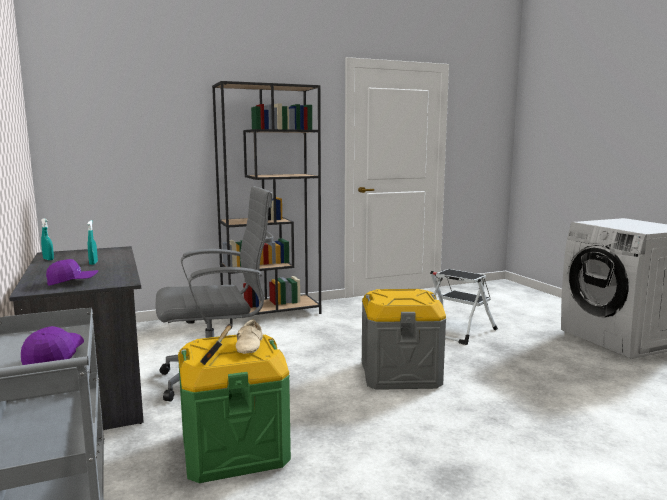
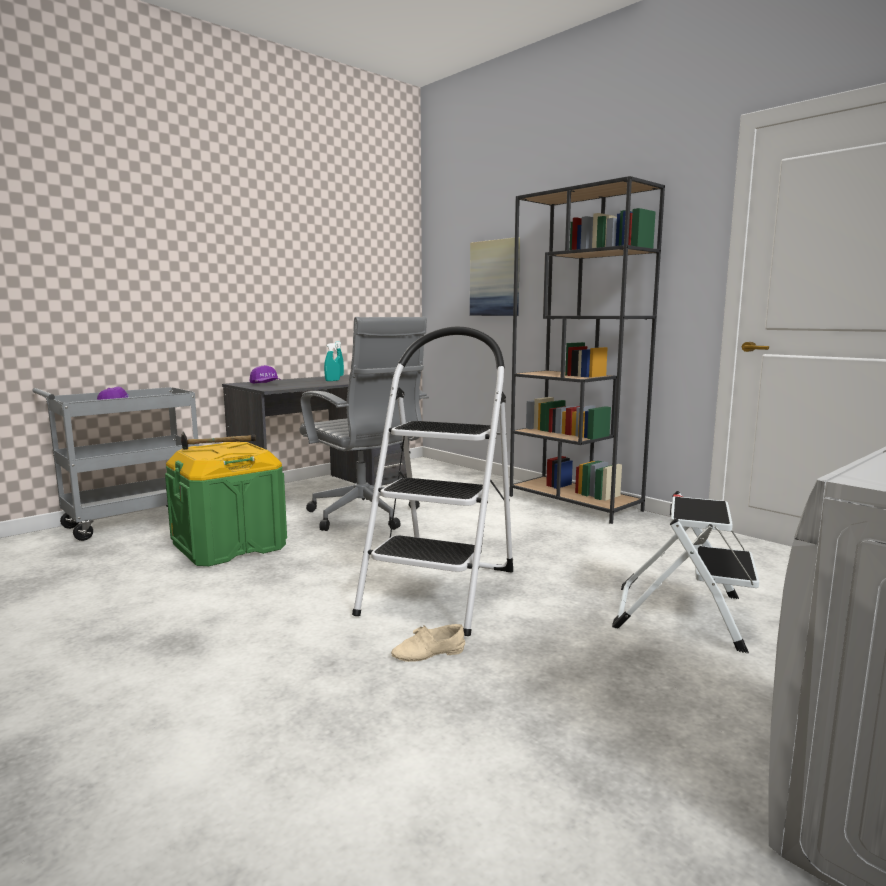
camera: 70 degrees right, 0 degrees up
beige shoe [236,319,263,354] -> beige shoe moved to [391,624,465,662]
grey storage box [362,289,446,390] -> step ladder [352,327,513,636]
none -> picture [470,238,520,316]

